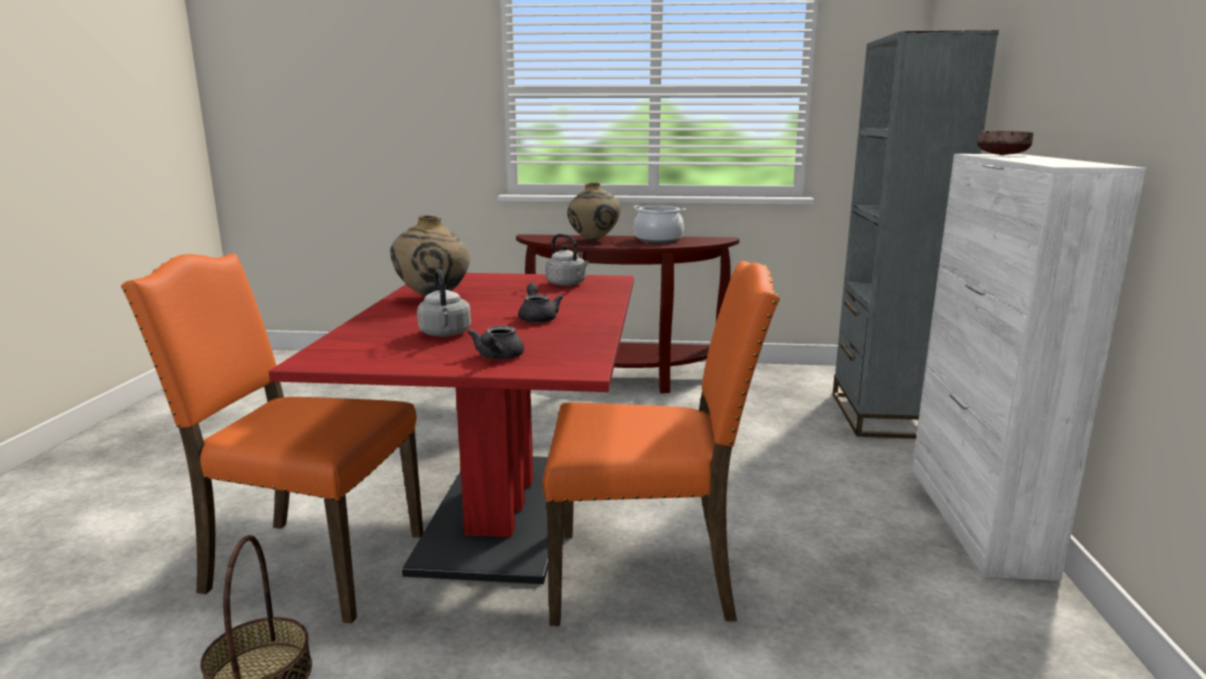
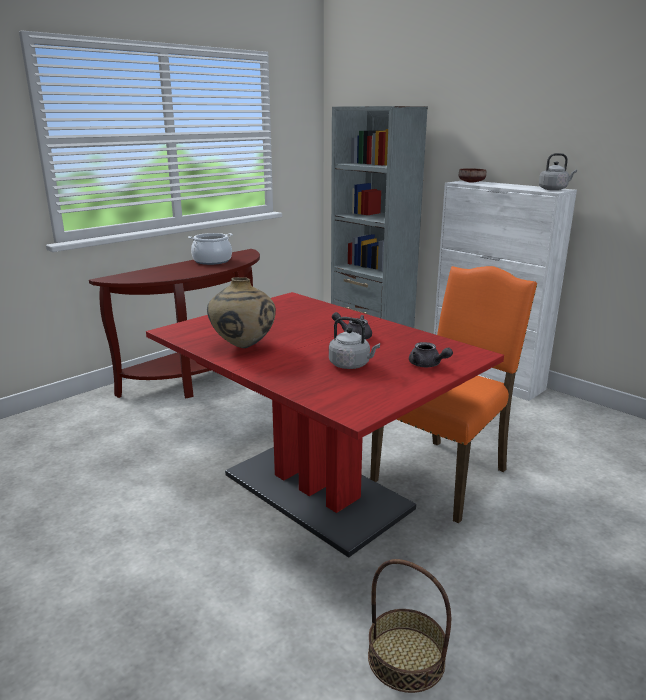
camera: 50 degrees left, 5 degrees up
orange chair [121,253,423,624] -> none
grey kettle [545,234,589,286] -> grey kettle moved to [539,153,577,190]
beige vase [567,183,620,241] -> none

